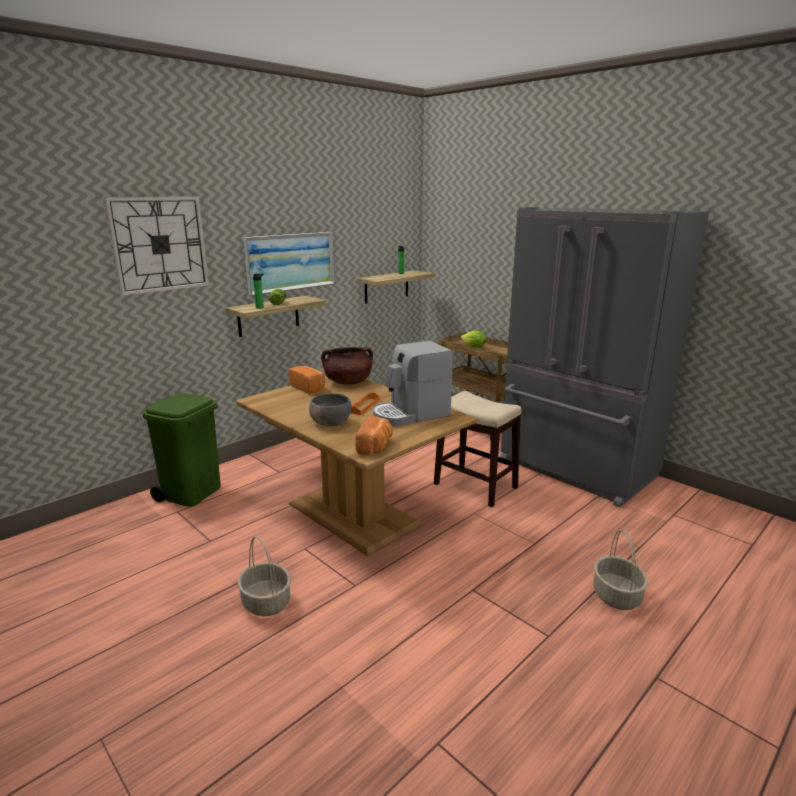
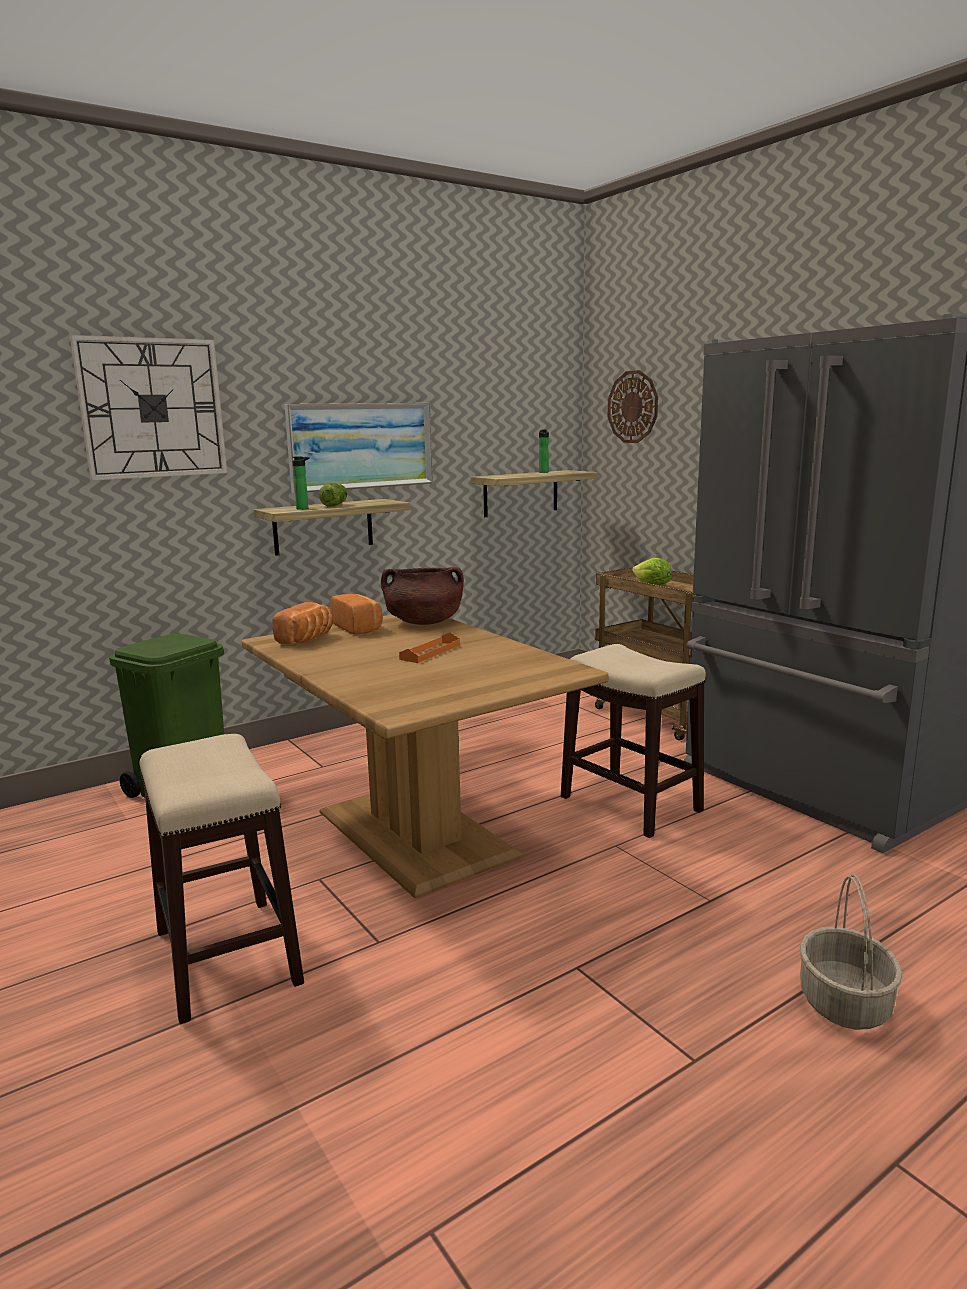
camera: 10 degrees right, 5 degrees down
basket [238,537,291,616] -> stool [139,734,304,1024]
grey bowl [309,393,351,426] -> none
bread [355,416,393,455] -> bread moved to [272,602,333,644]
coffee machine [373,341,453,426] -> none
none -> wall clock [608,370,658,443]

